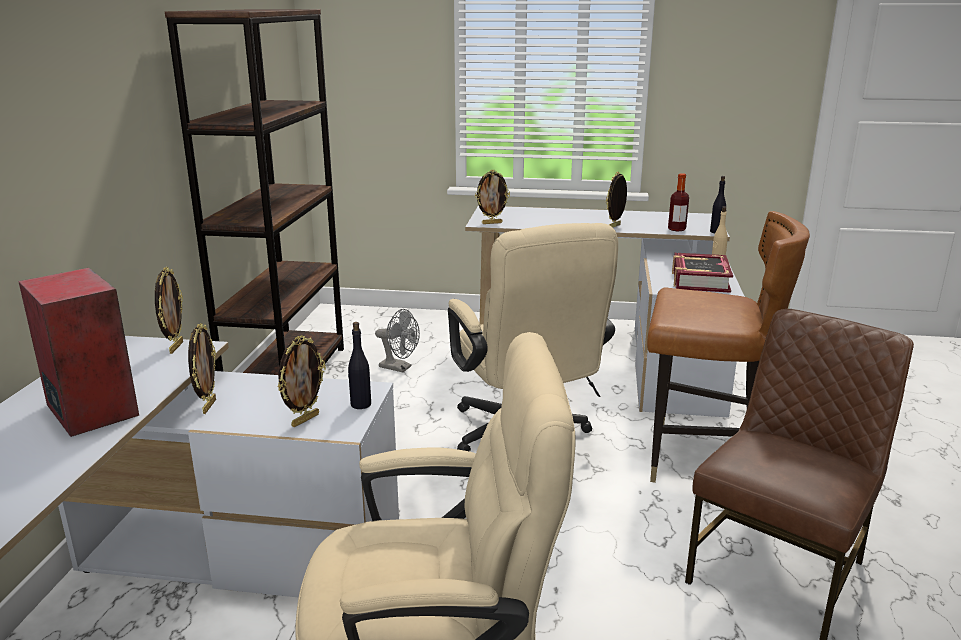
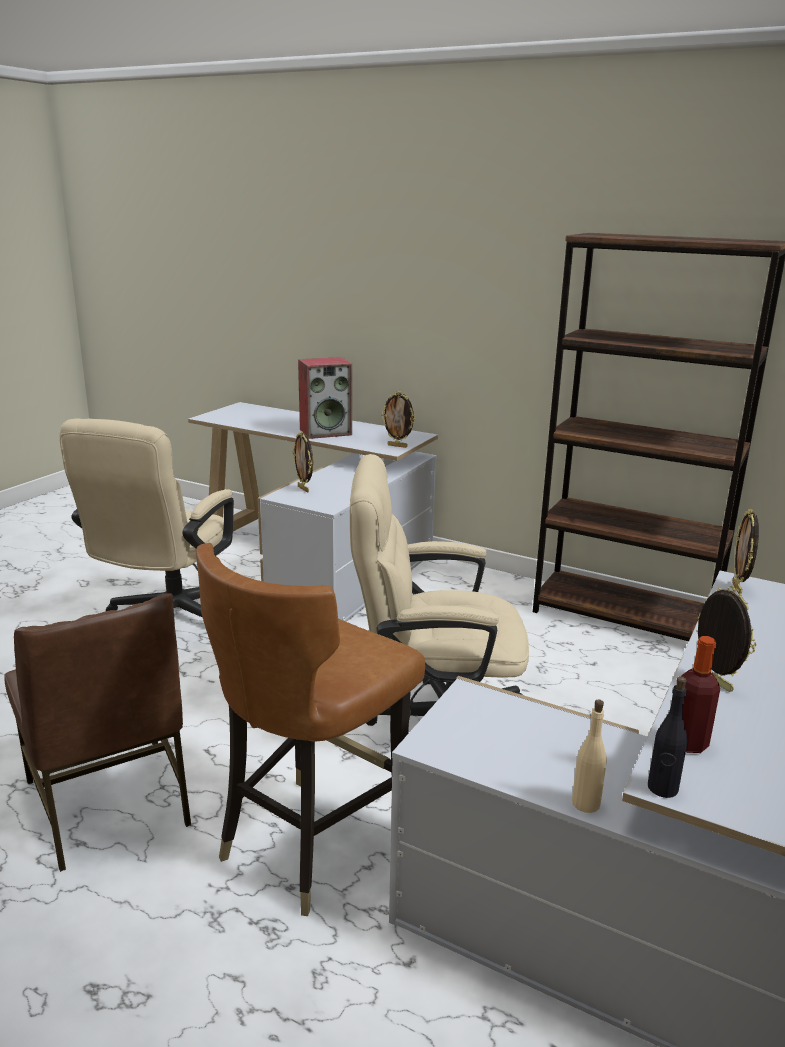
camera: 110 degrees right, 0 degrees up
picture frame [188,323,216,414] -> none
black bottle [348,322,371,409] -> none
grey fan [375,309,420,373] -> none
book [672,253,733,293] -> none

